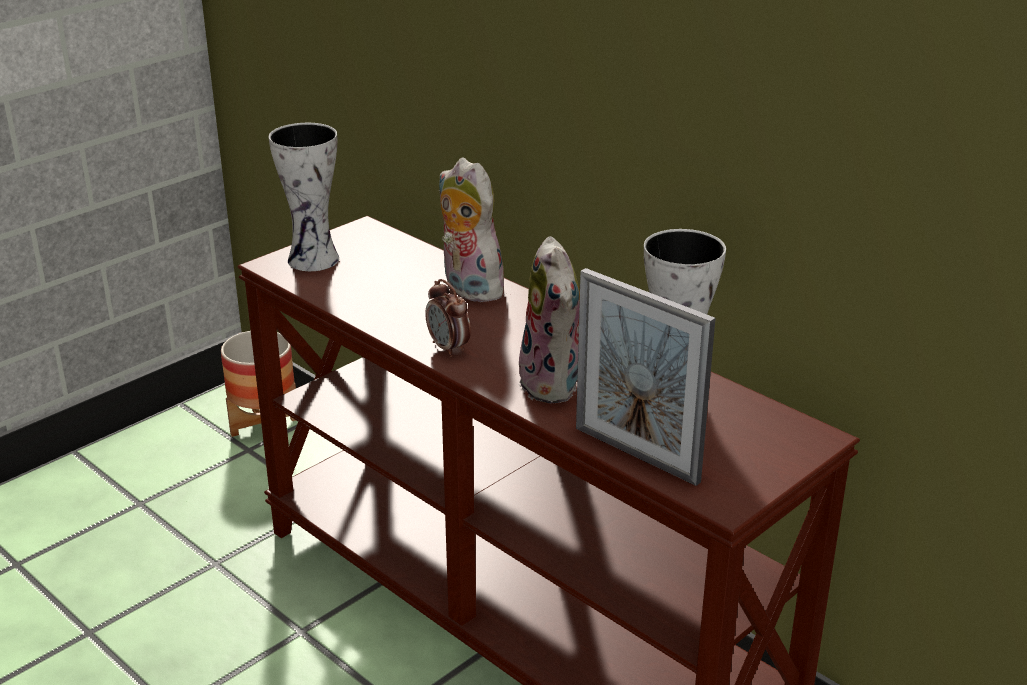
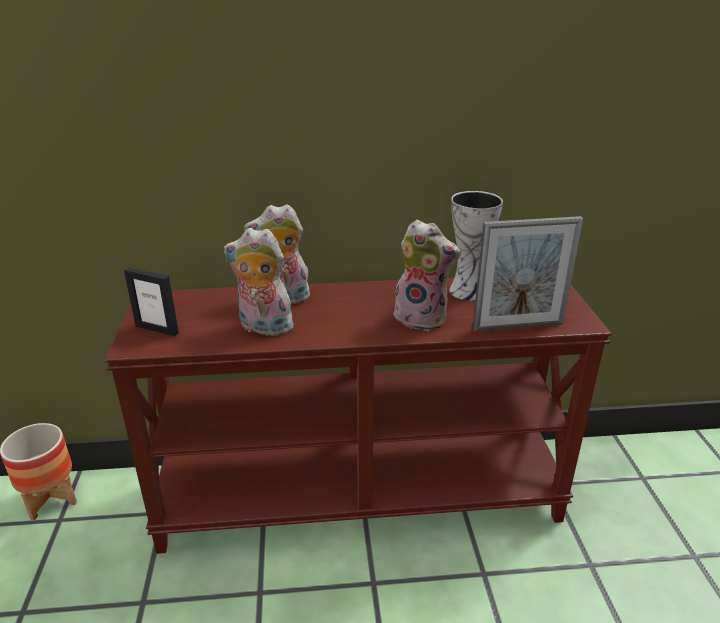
camera: 50 degrees left, 0 degrees up
vase [268,123,339,271] -> picture frame [124,267,179,336]
alarm clock [426,279,471,357] -> none
none -> plush toy [224,228,297,336]

